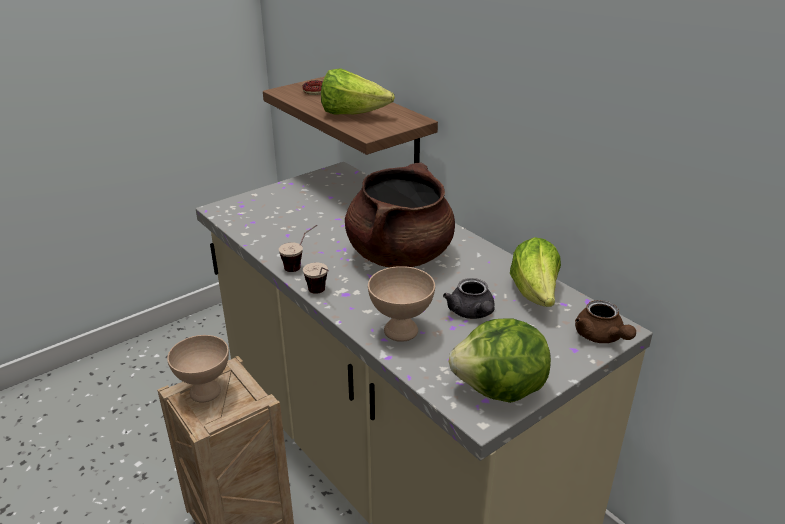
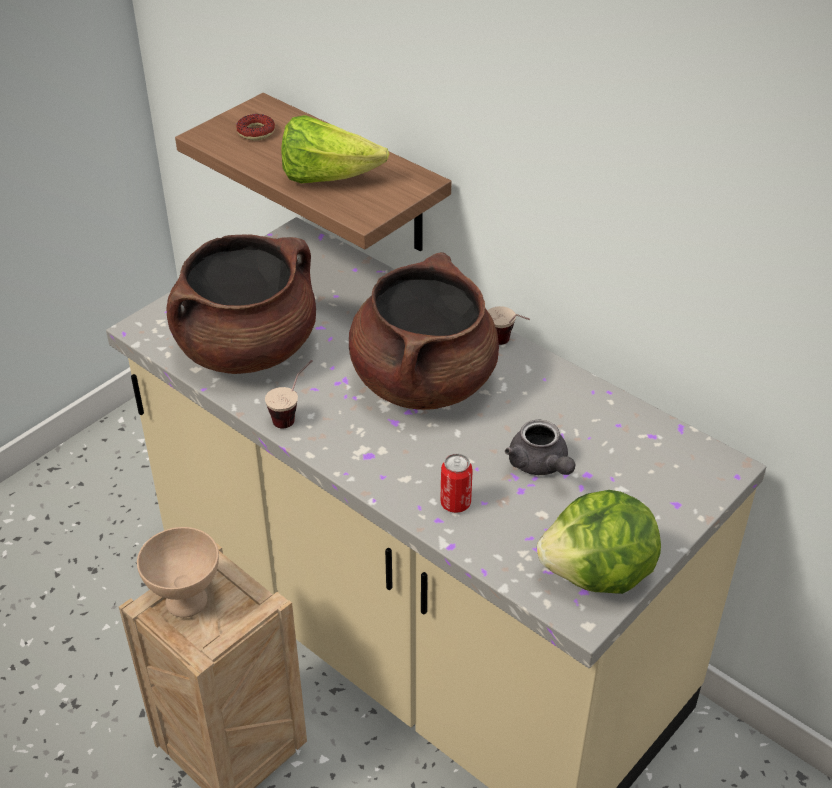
camera: 10 degrees left, 10 degrees up
cup [303,263,329,294] -> cup moved to [488,306,530,345]
beige bowl [368,266,435,342] -> can [440,453,473,513]
lettuce [510,237,561,307] -> none
brown teapot [575,300,636,343] -> none
none -> brown cooking pot [167,234,316,374]

